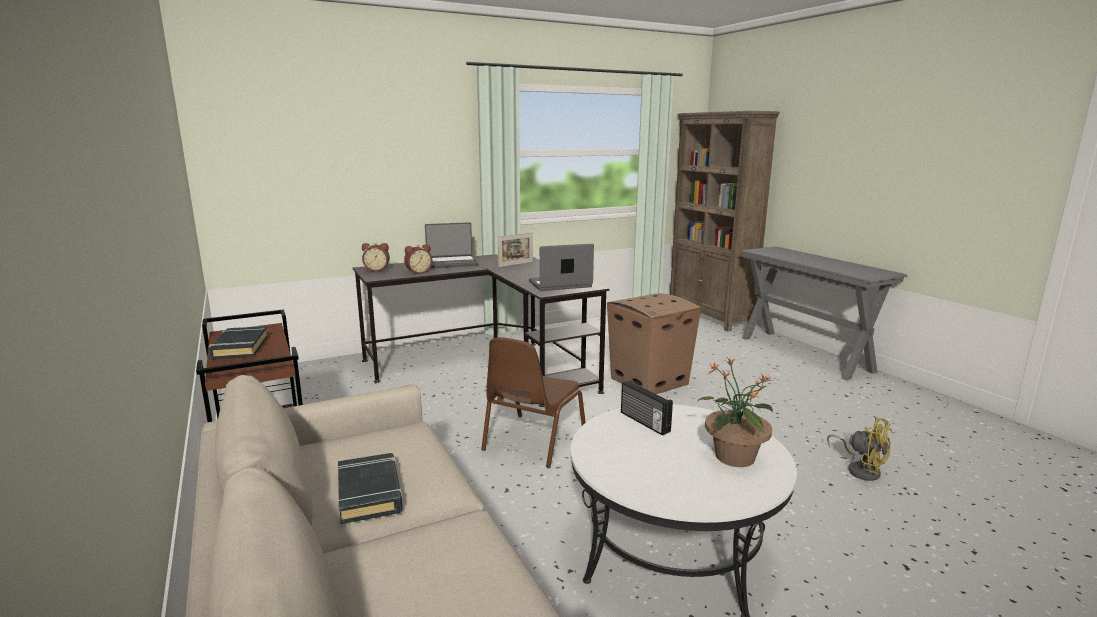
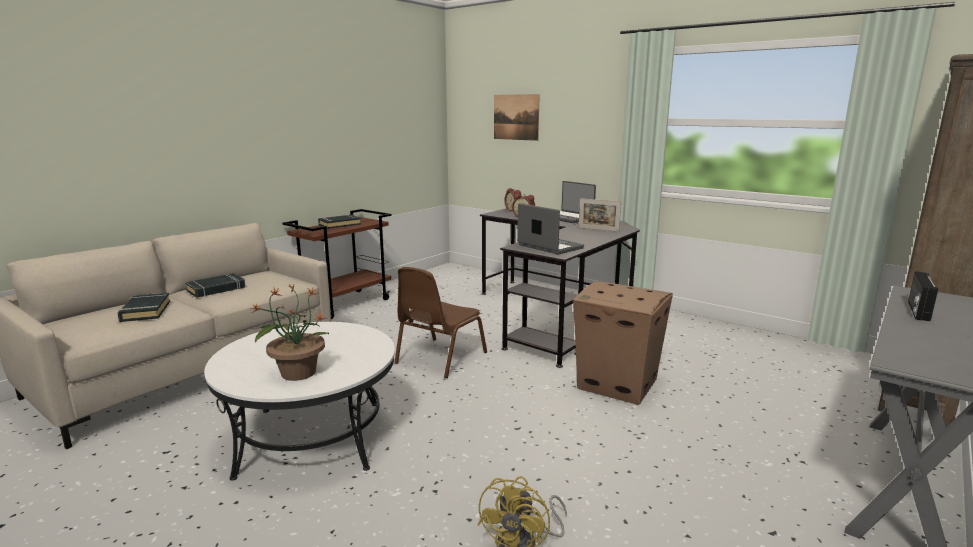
camera: 65 degrees right, 0 degrees up
brown chair [481,337,586,468] -> brown chair turned 60 degrees counterclockwise [394,267,487,378]
radio [621,381,673,435] -> radio moved to [908,271,938,321]
none -> black book [117,292,170,322]
none -> picture [494,94,540,141]

